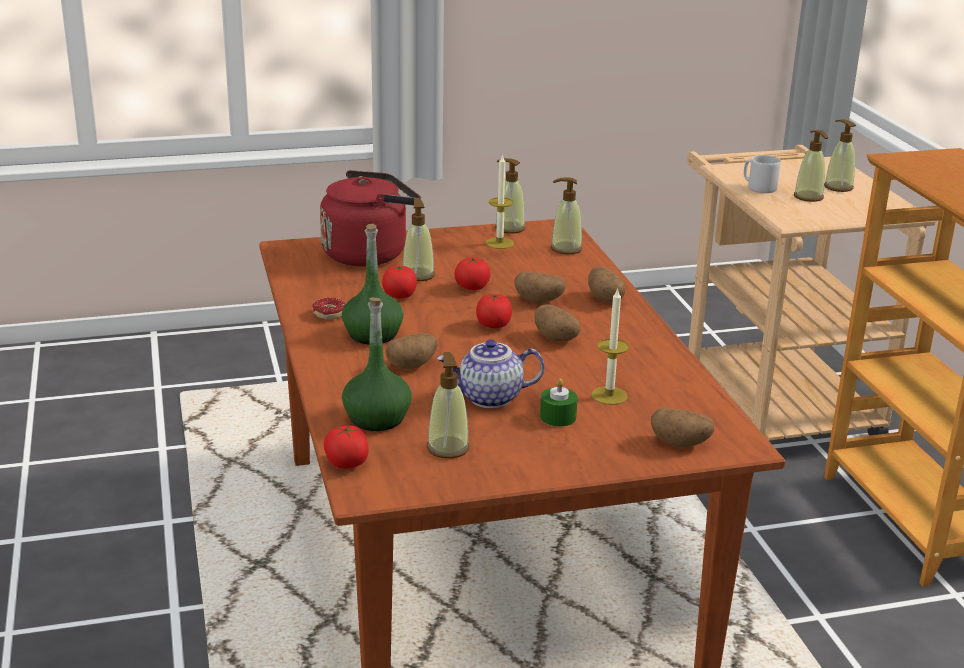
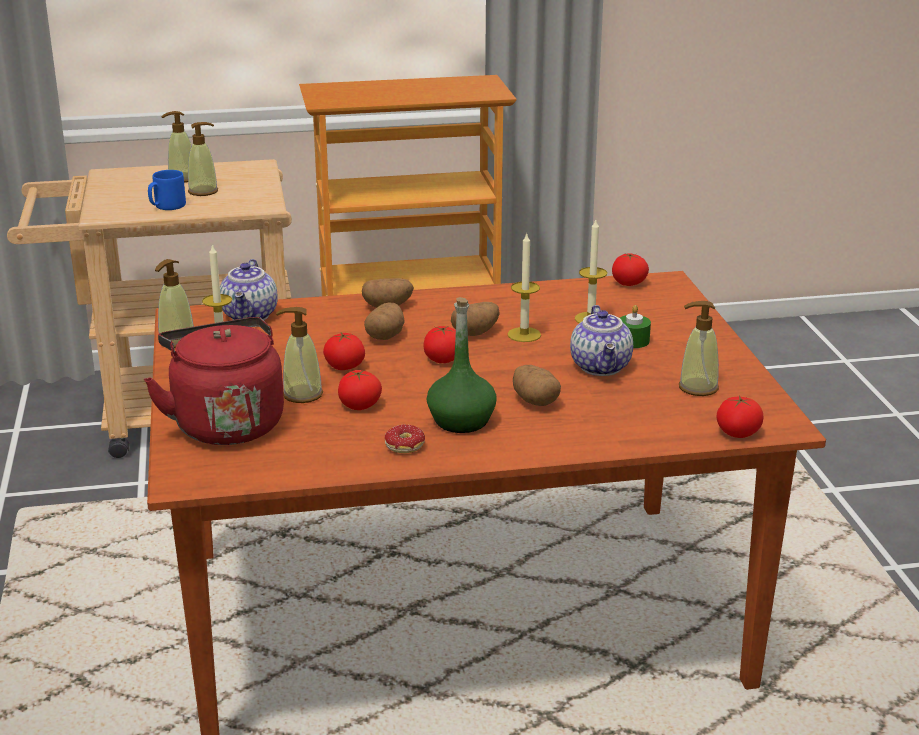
camera: 85 degrees left, 0 degrees up
green bottle [342,297,412,431] -> none
soap dispenser [551,178,583,254] -> teapot [220,259,278,320]
potato [651,408,715,447] -> none
grey mug [744,155,781,193] -> blue mug [148,170,186,210]
none -> candle [508,234,541,342]
none -> tomato [612,253,649,286]

